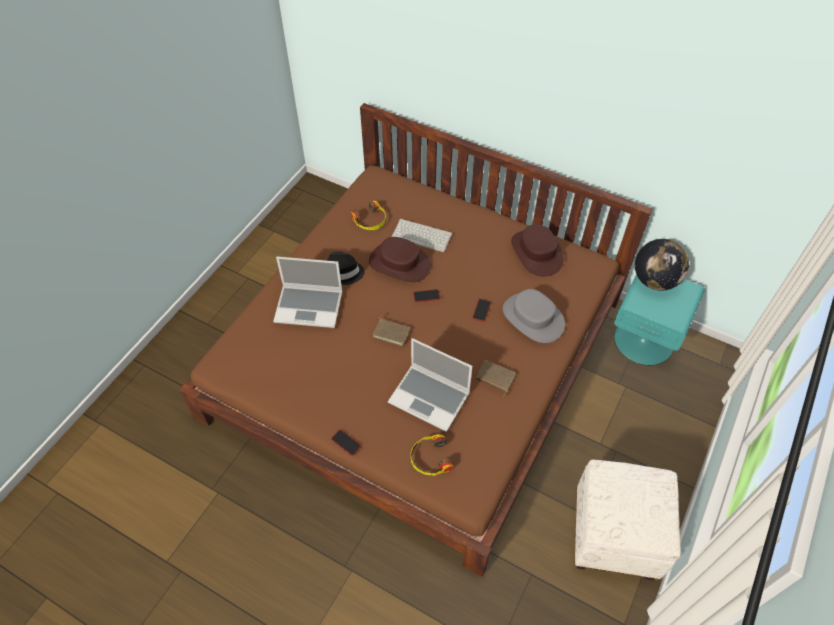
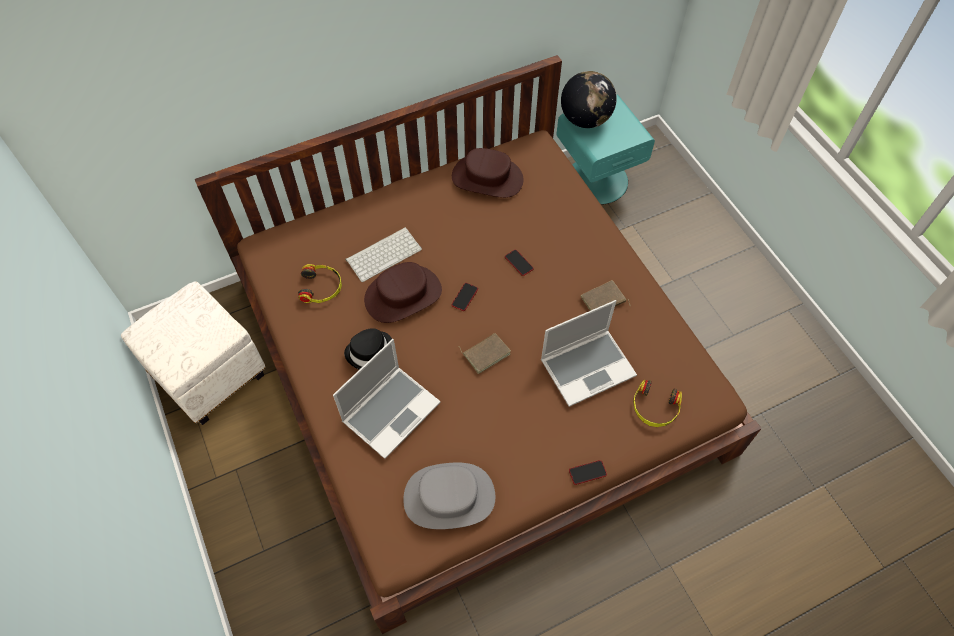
camera: 55 degrees left, 5 degrees up
grey hat [503,289,565,343] -> grey hat moved to [403,463,495,529]
white ottoman [574,460,681,580] -> white ottoman moved to [121,281,266,425]

